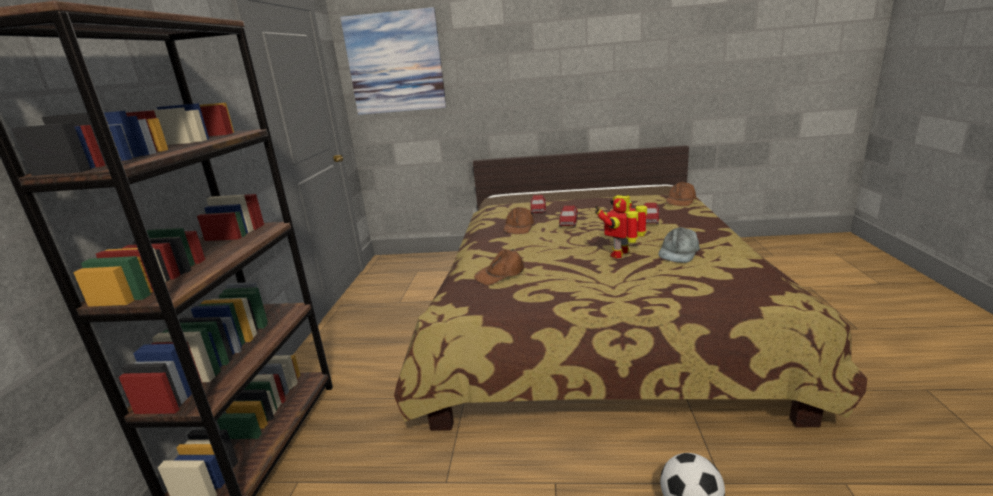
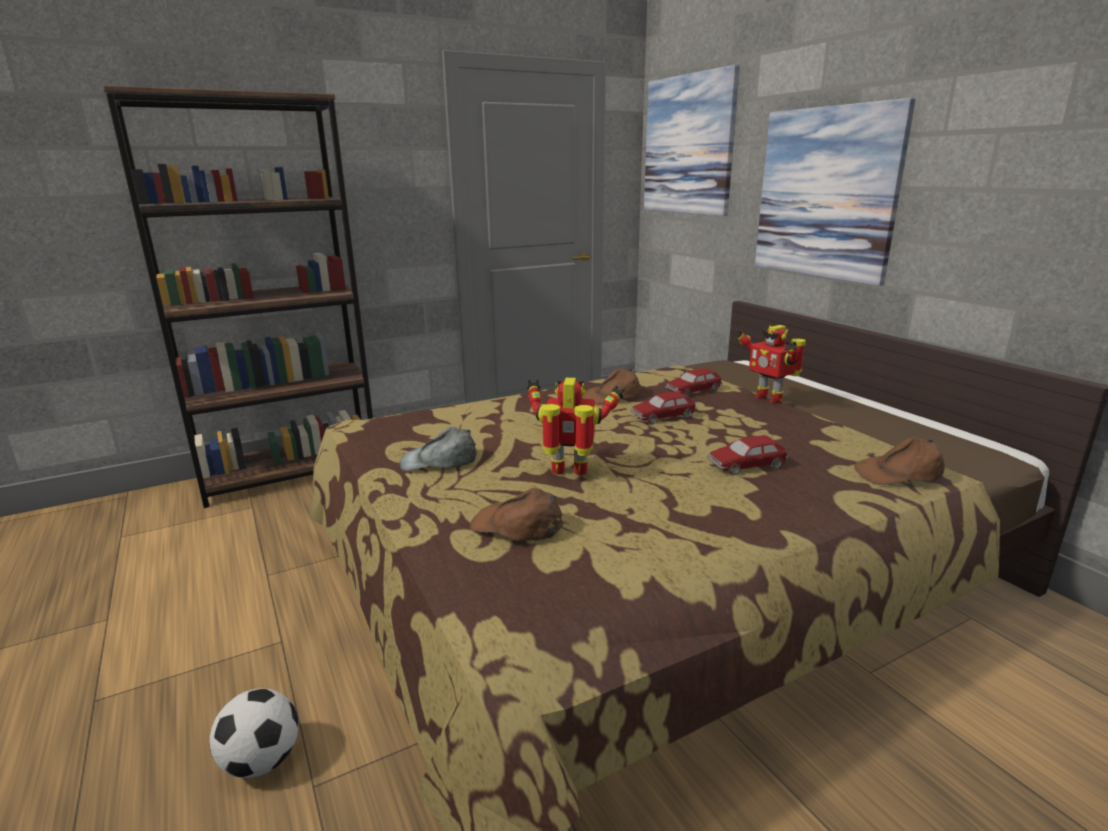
camera: 55 degrees right, 0 degrees up
brown cap [474,249,524,285] -> brown cap moved to [470,488,563,541]
grey cap [659,227,700,263] -> grey cap moved to [400,427,477,471]
none -> toy robot [736,325,806,404]
none -> picture [755,98,916,286]

